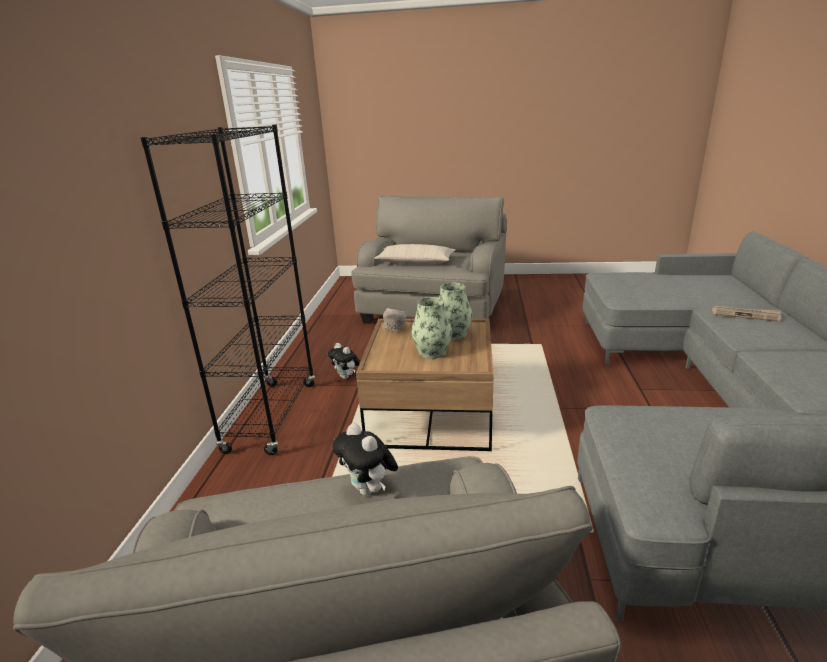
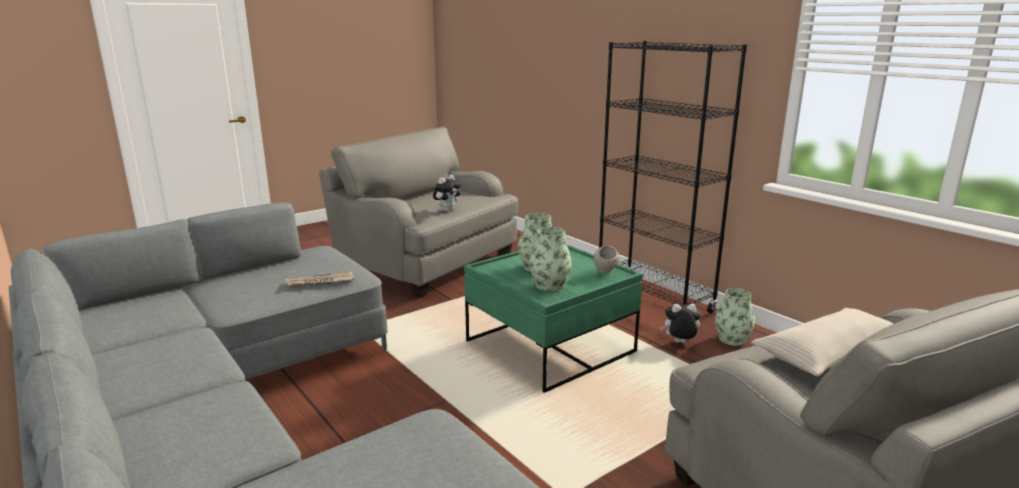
camera: 135 degrees right, 5 degrees down
plush toy [333,423,398,496] -> plush toy turned 120 degrees clockwise [433,175,462,212]
brown coffee table [356,319,494,451] -> green coffee table [464,245,643,393]
newspaper [712,306,781,322] -> newspaper moved to [285,271,354,288]
none -> vase [715,288,755,346]

